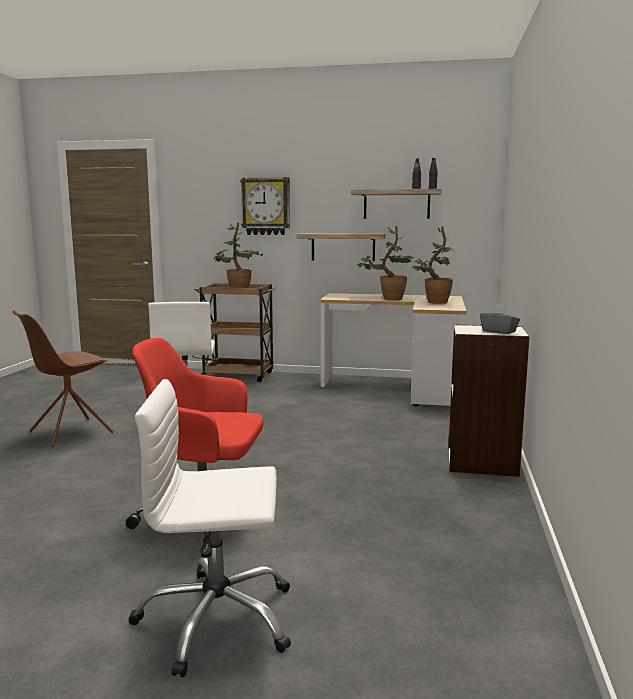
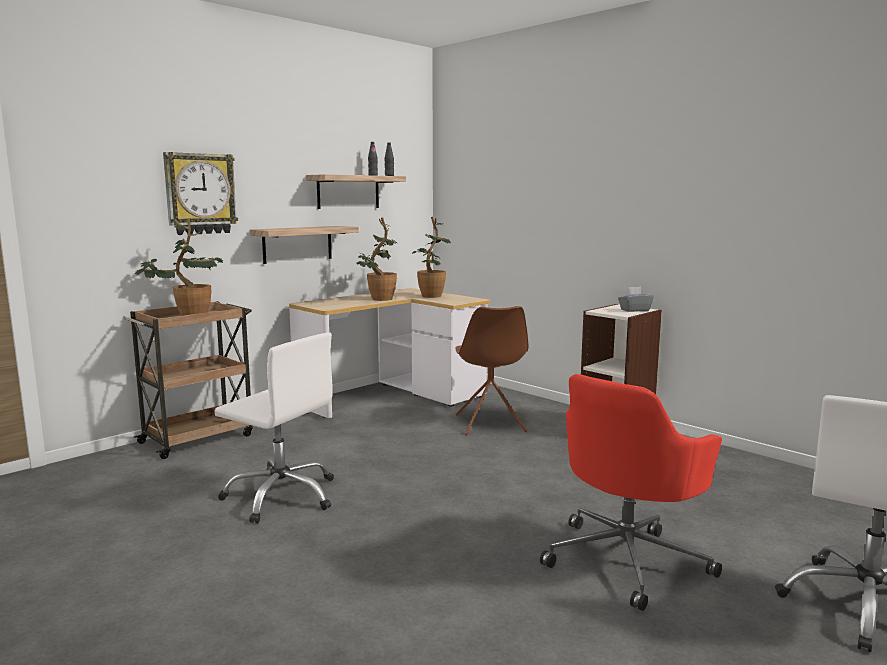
camera: 55 degrees left, 0 degrees up
brown chair [12,310,114,447] -> brown chair moved to [455,306,529,435]

